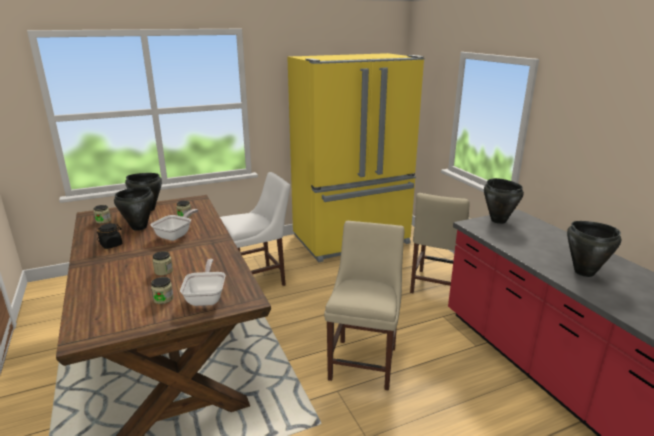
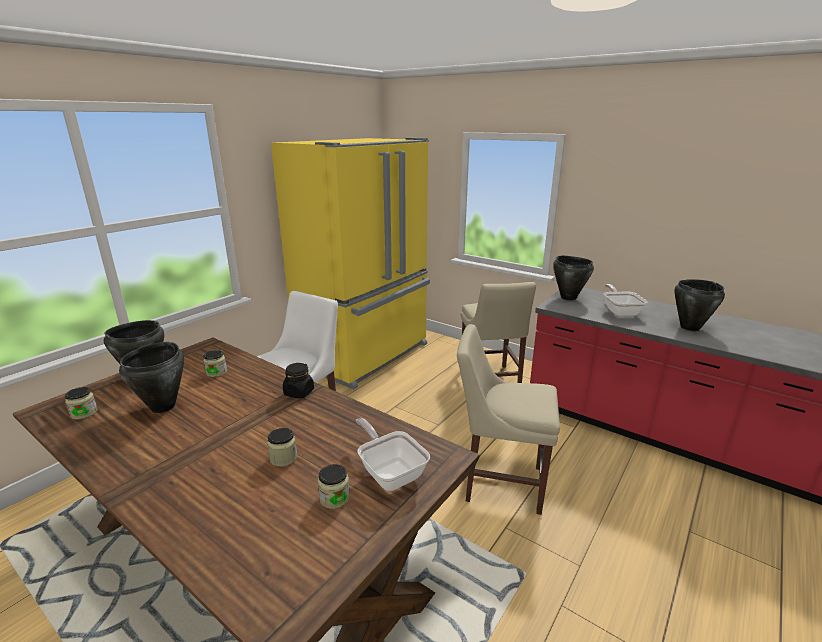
camera: 30 degrees left, 0 degrees up
black jar [97,223,122,249] -> black jar moved to [283,363,314,399]
frying pan [151,209,198,241] -> frying pan moved to [604,284,648,317]
beige chair [324,221,404,391] -> beige chair turned 60 degrees counterclockwise [457,324,560,515]

